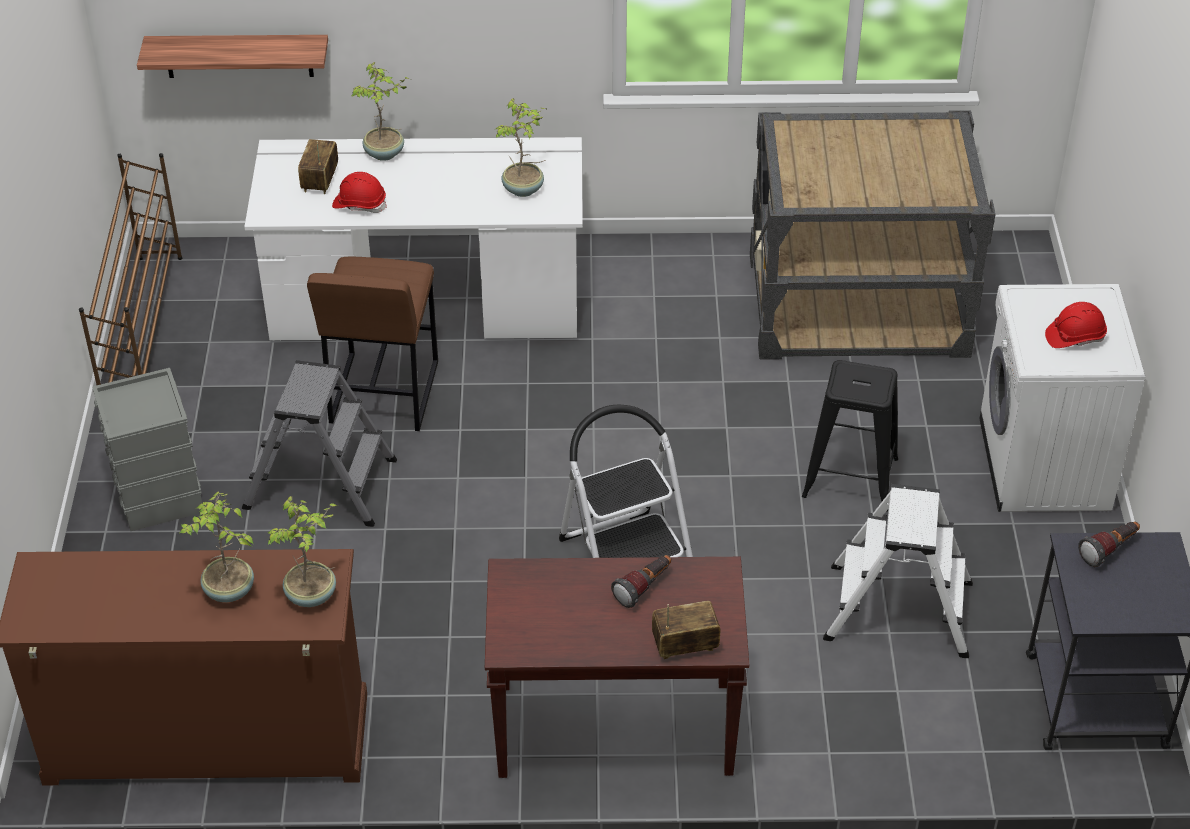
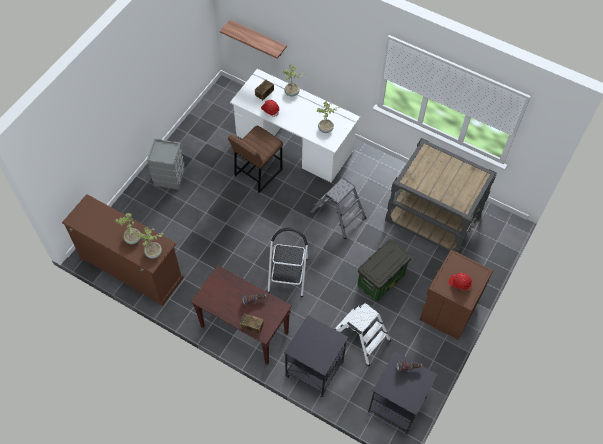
camera: 30 degrees right, 15 degrees up
brown shoe rack [79,153,182,385] -> none
grey step ladder [242,360,397,527] -> grey step ladder moved to [310,178,366,240]
black stool [802,360,898,512] -> storage box [357,239,411,301]
white washing machine [979,284,1145,512] -> brown washing machine [420,250,493,340]
none -> black cart [284,315,348,397]

